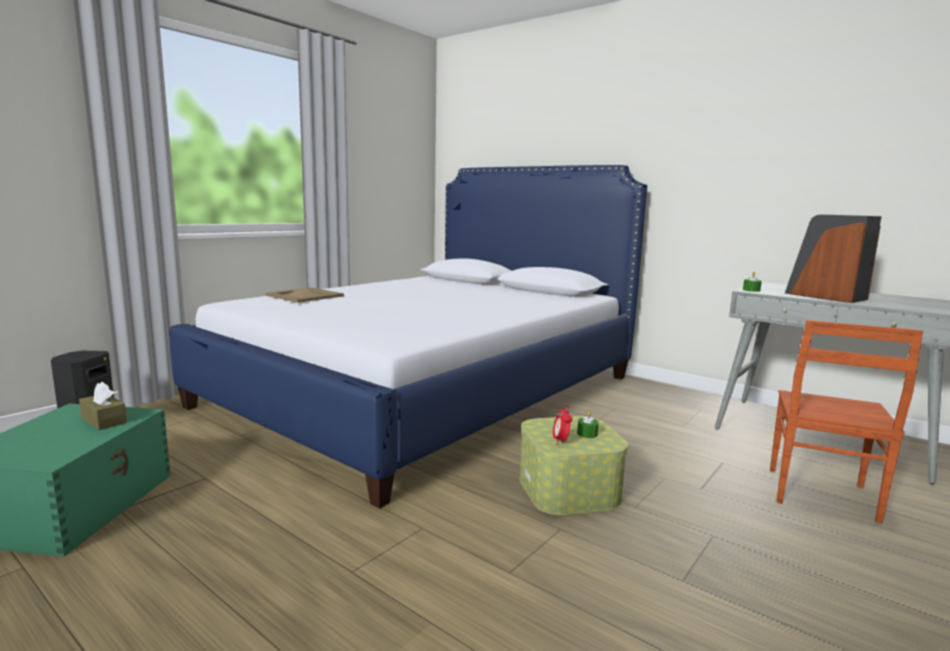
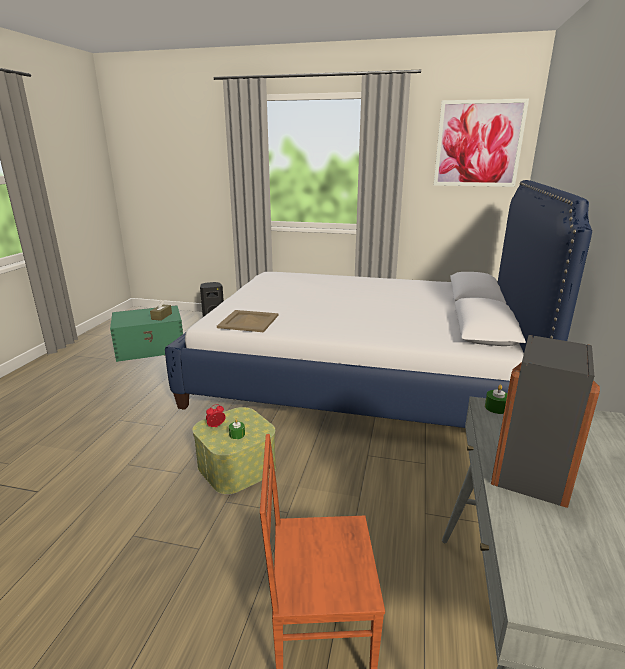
camera: 65 degrees right, 10 degrees up
beige tray [265,287,344,303] -> beige tray moved to [217,310,278,332]
none -> picture [434,99,529,187]

